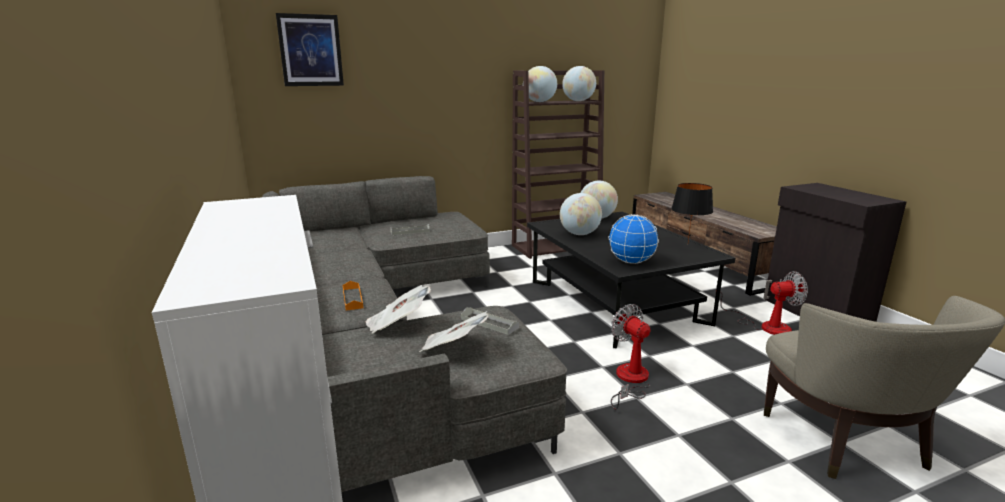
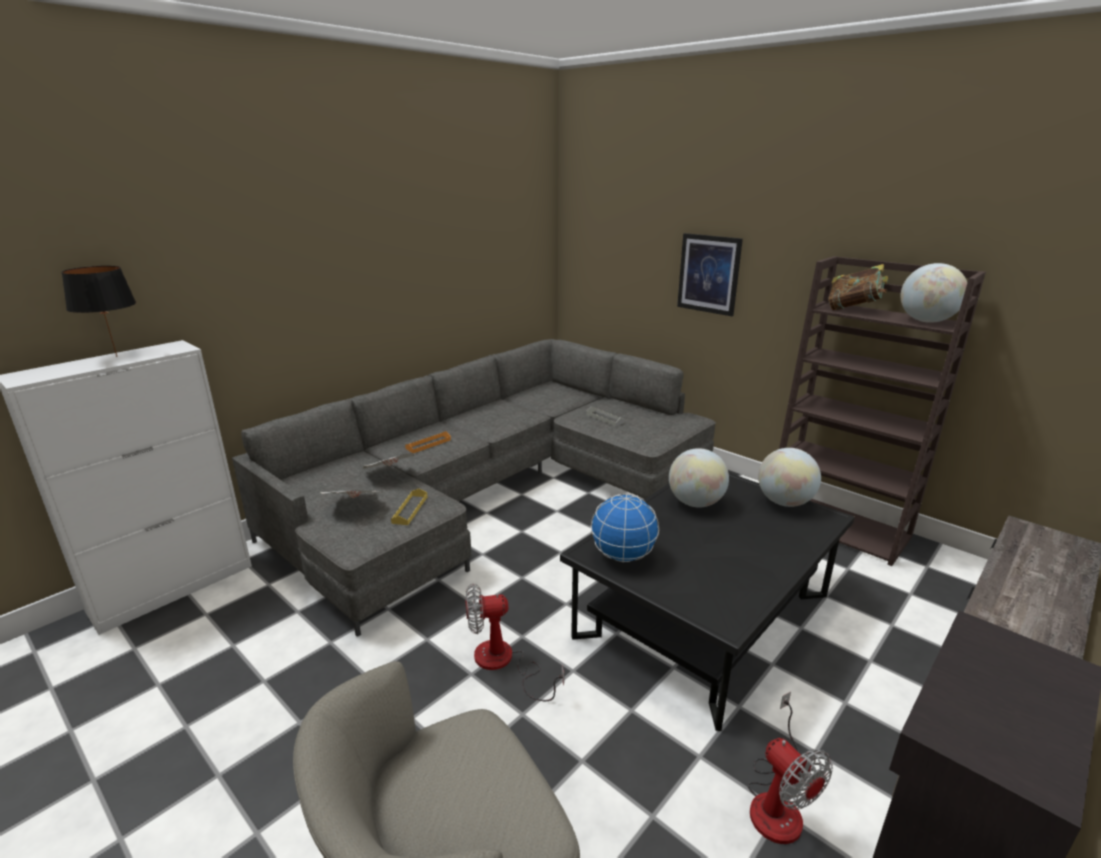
camera: 65 degrees right, 5 degrees up
picture [276,13,344,86] -> picture moved to [677,233,743,316]
grey tray [461,307,519,335] -> yellow tray [391,489,427,525]
globe [528,66,557,102] -> book [828,264,888,310]
fan [611,304,650,410] -> fan turned 135 degrees counterclockwise [465,583,564,701]
black table lamp [671,183,713,242] -> black table lamp moved to [61,266,136,357]

